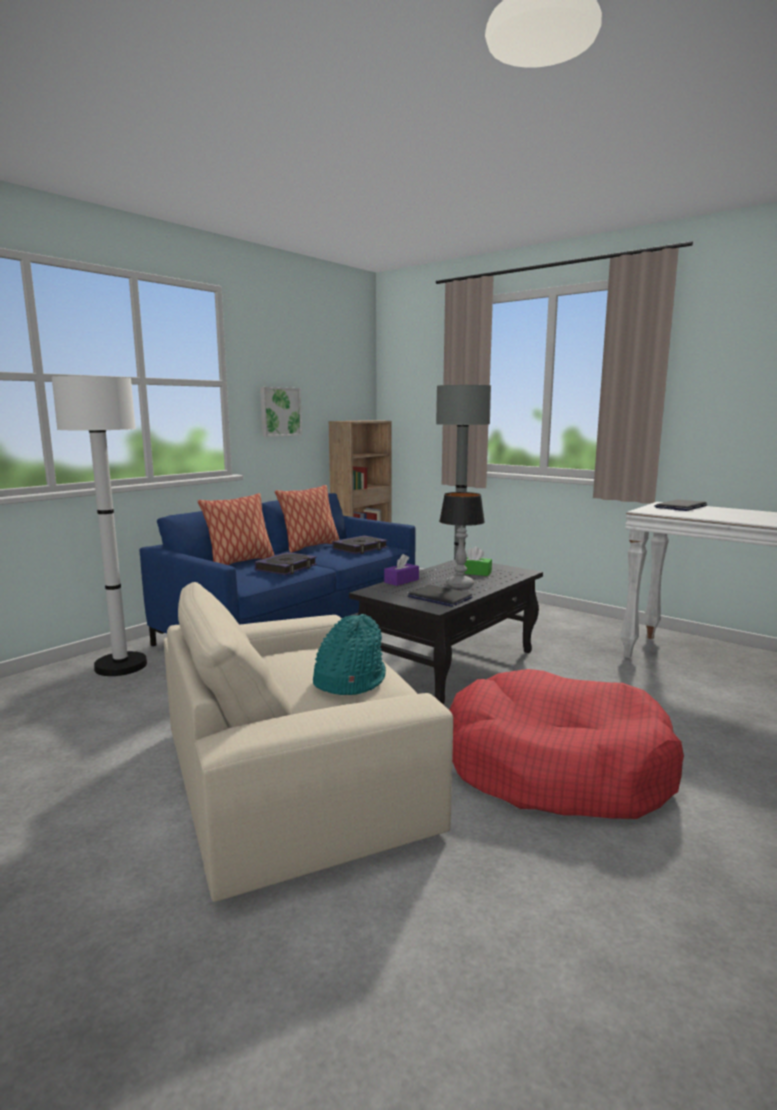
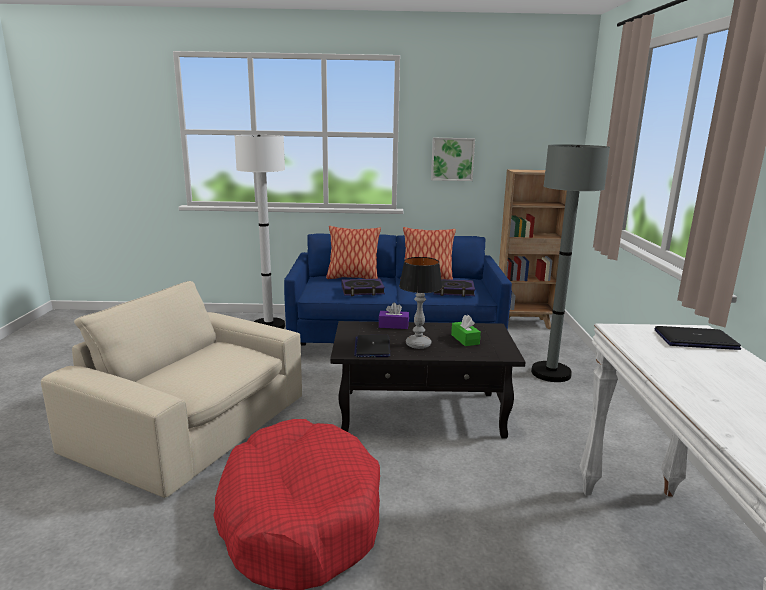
camera: 50 degrees right, 5 degrees up
turquoise hat [313,614,386,695] -> none

